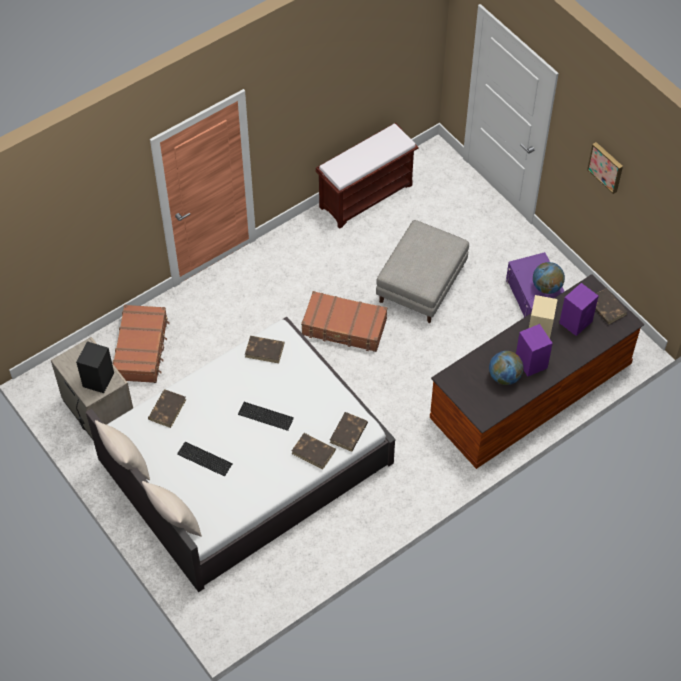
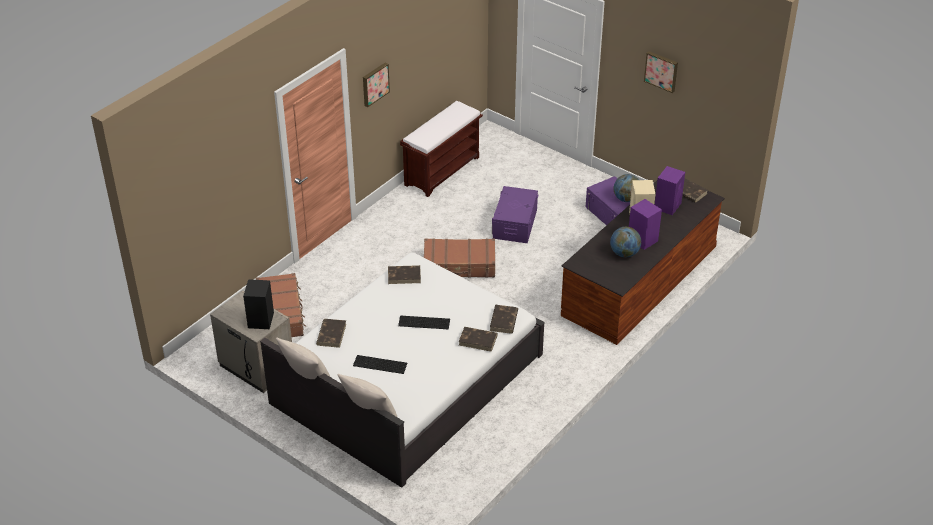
camera: 15 degrees left, 15 degrees down
grey ottoman [376,220,469,323] -> purple storage box [492,186,538,243]
none -> picture [363,62,390,107]

